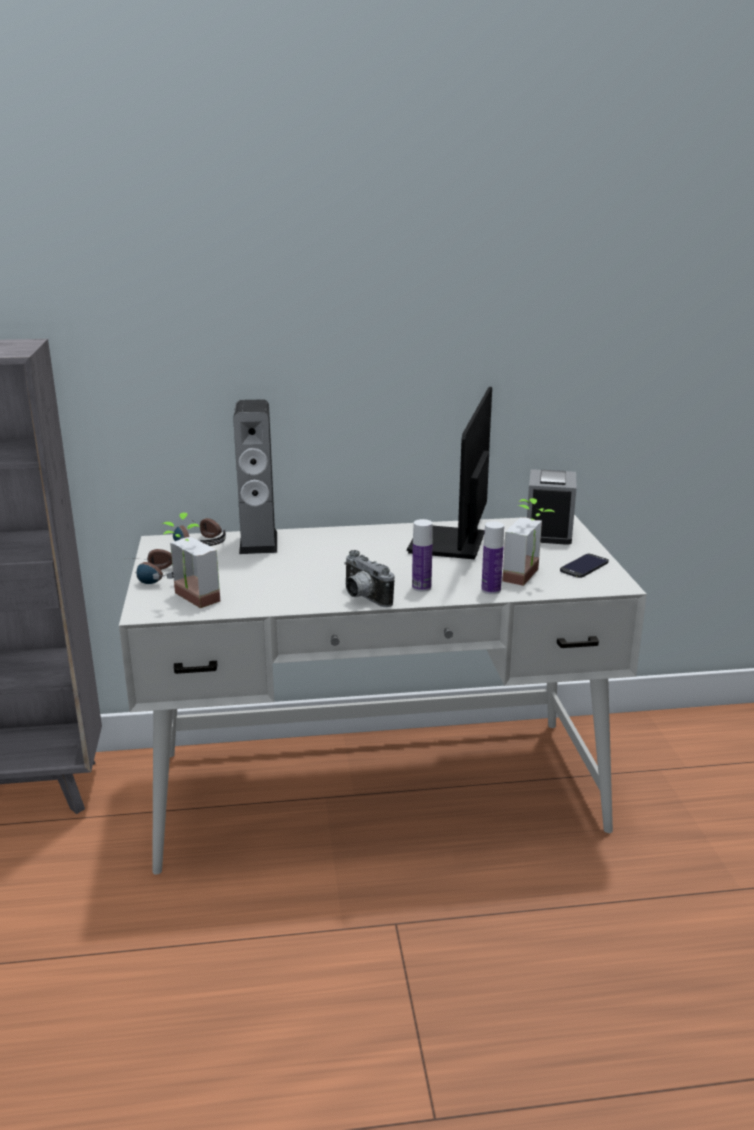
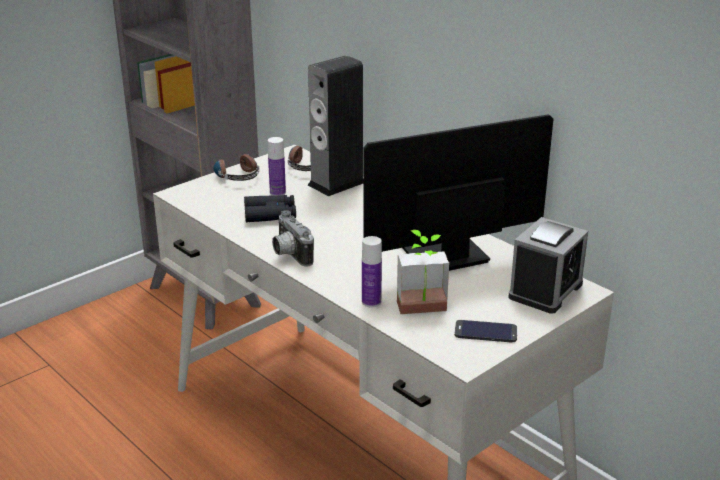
camera: 55 degrees right, 5 degrees up
potted plant [161,512,220,608] -> none
camera [344,550,395,607] -> camera turned 45 degrees counterclockwise [272,210,314,266]
bottle [412,519,433,592] -> bottle moved to [268,137,286,196]
alarm clock [527,469,577,545] -> alarm clock turned 150 degrees clockwise [509,217,588,313]
none -> black binoculars [244,195,296,222]

